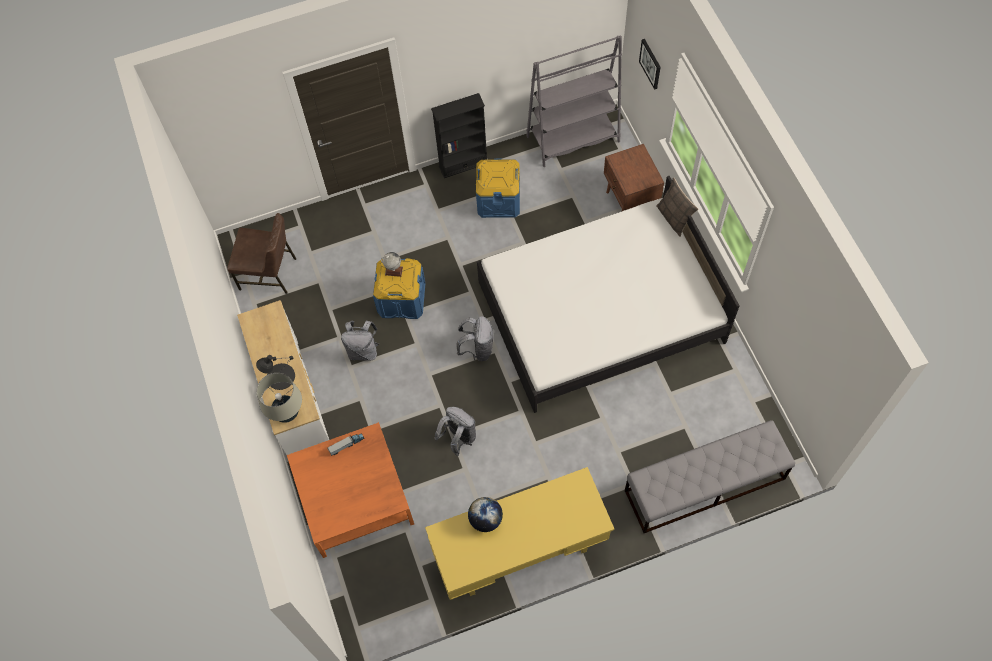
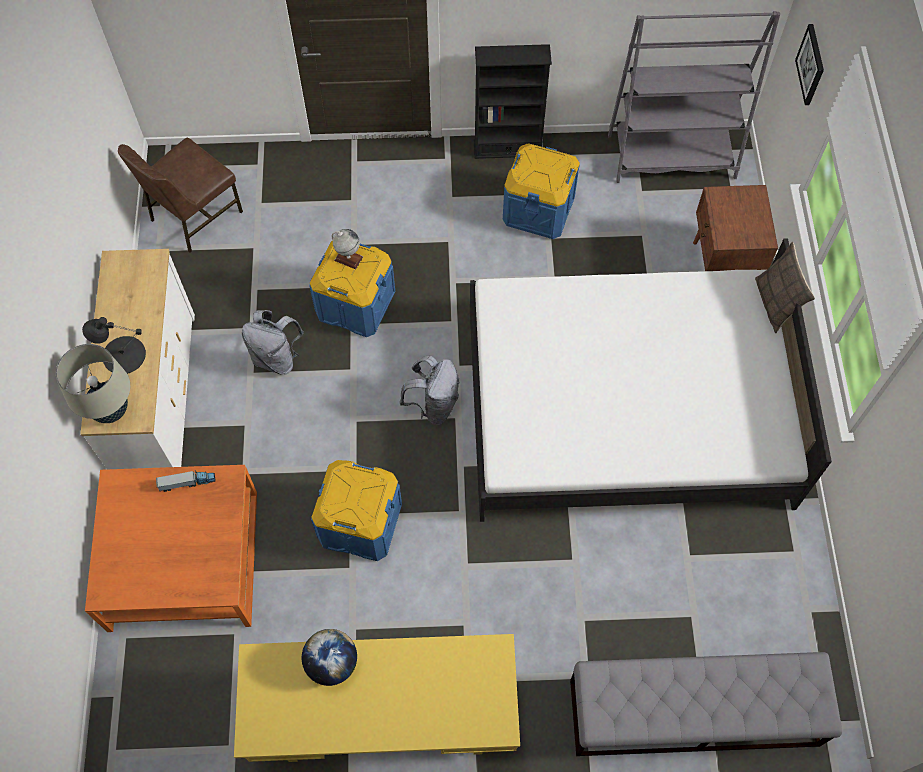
camera: 15 degrees right, 0 degrees up
brown chair [227,213,296,294] -> brown chair turned 105 degrees clockwise [118,138,243,253]
grey backpack [434,407,476,456] -> blue storage box [311,460,402,561]

